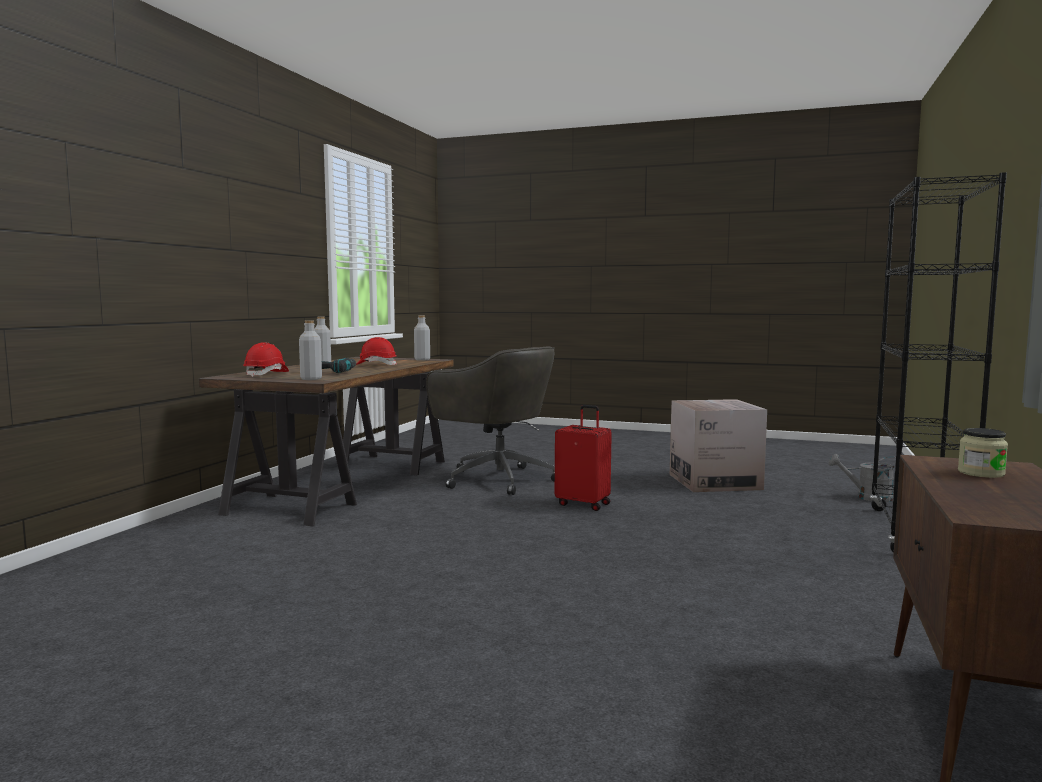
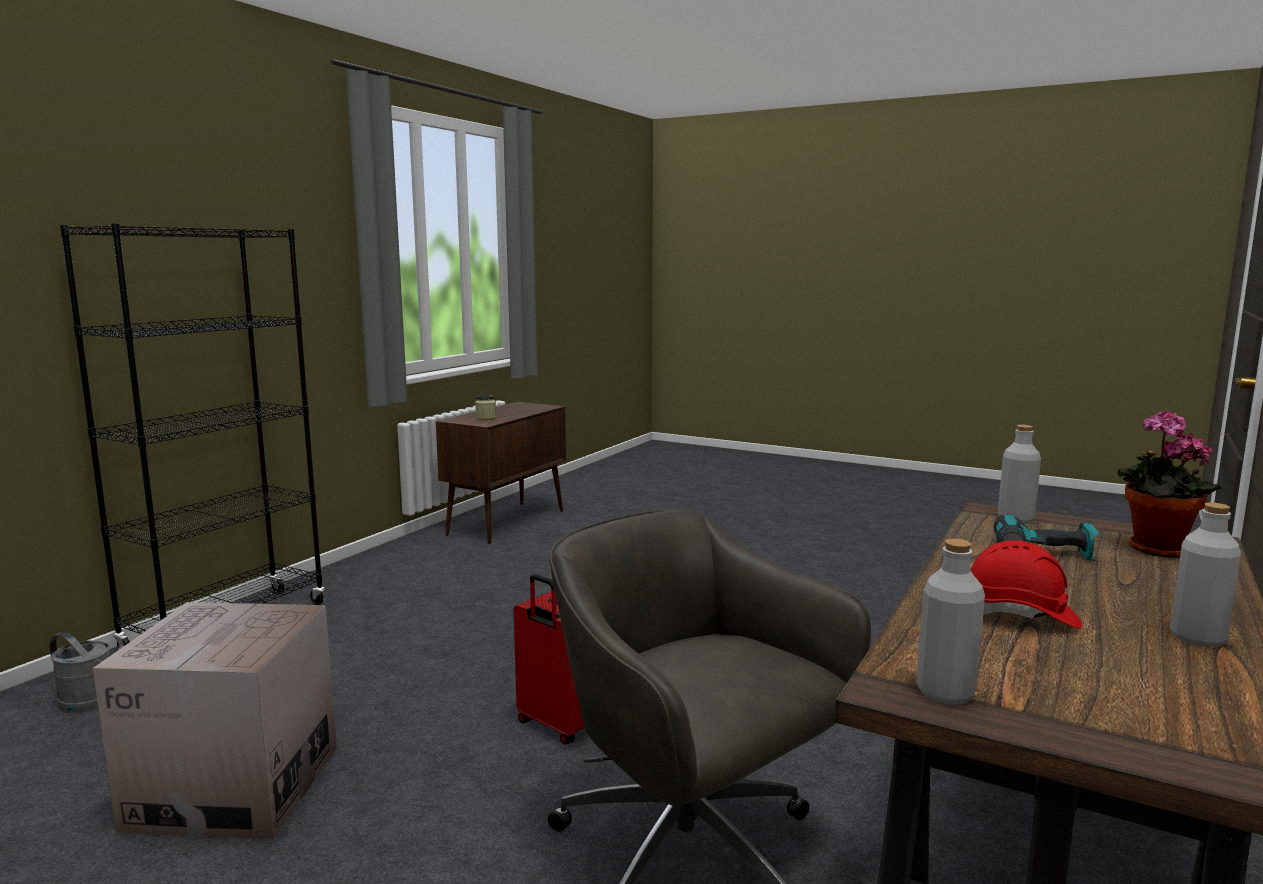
camera: 170 degrees left, 5 degrees up
red hard hat [243,342,289,377] -> potted plant [1117,410,1221,558]

